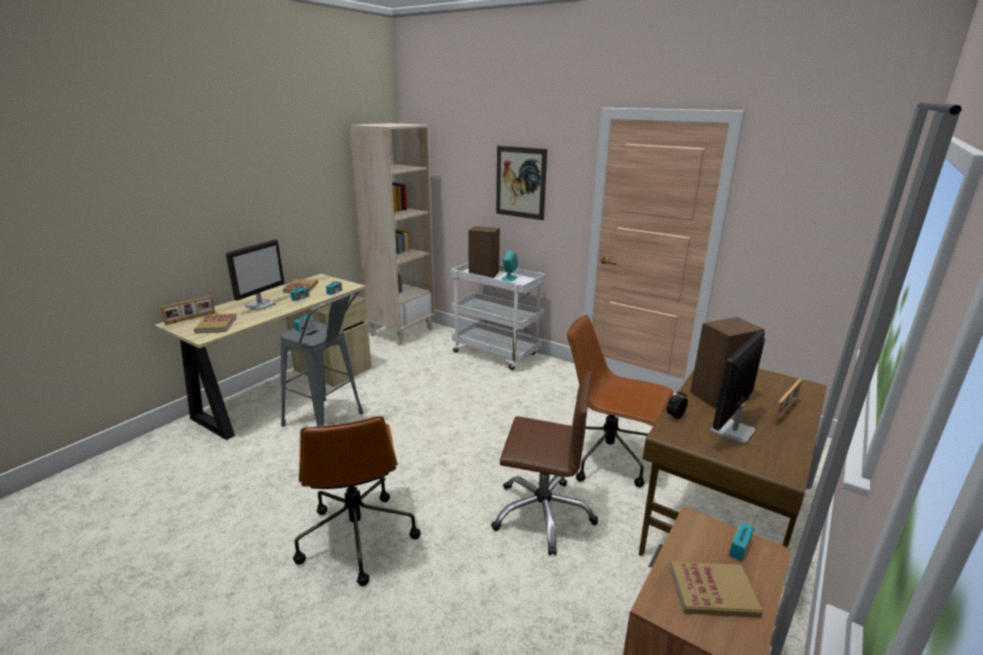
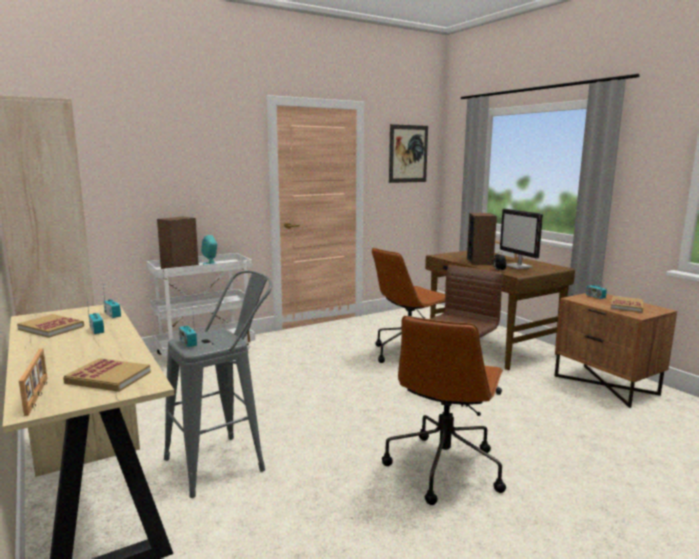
camera: 65 degrees left, 10 degrees down
monitor [226,239,284,310] -> none
brown office chair [293,416,421,586] -> brown office chair turned 105 degrees clockwise [382,316,506,505]
picture [496,146,547,220] -> picture moved to [389,124,428,183]

